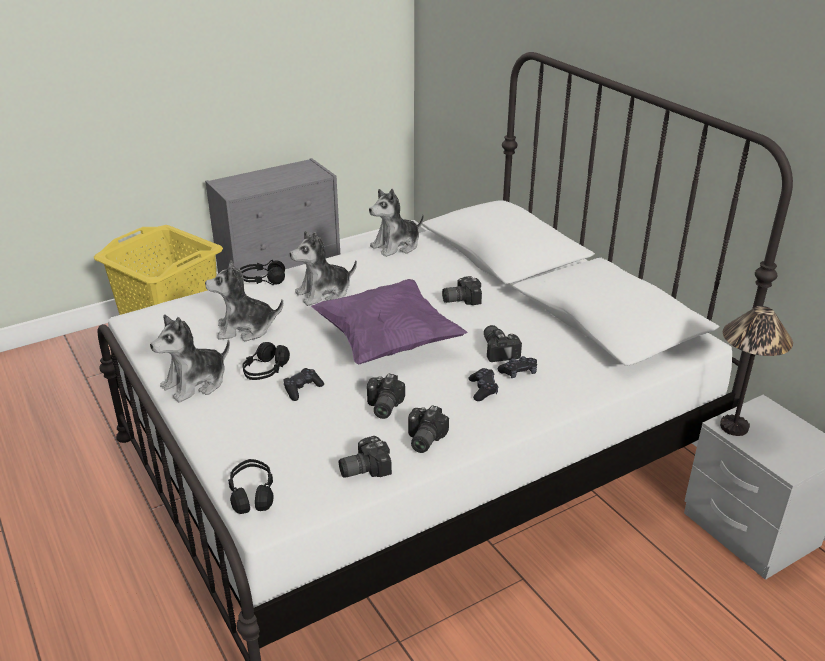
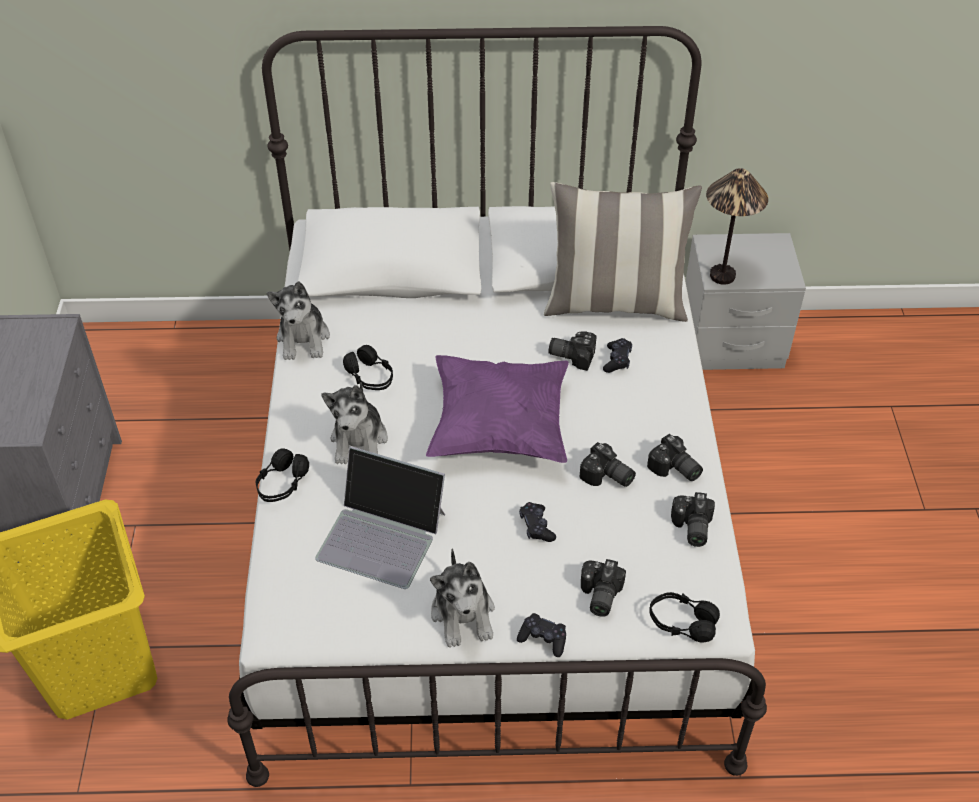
camera: 60 degrees left, 15 degrees up
plush toy [205,261,283,341] -> laptop [315,446,445,589]
black headphones [242,342,290,380] -> black headphones moved to [343,345,393,390]
camera [442,276,482,305] -> camera moved to [581,559,626,617]
black game controller [468,368,498,401] -> black game controller moved to [517,613,566,657]
none -> pillow [544,182,702,322]

